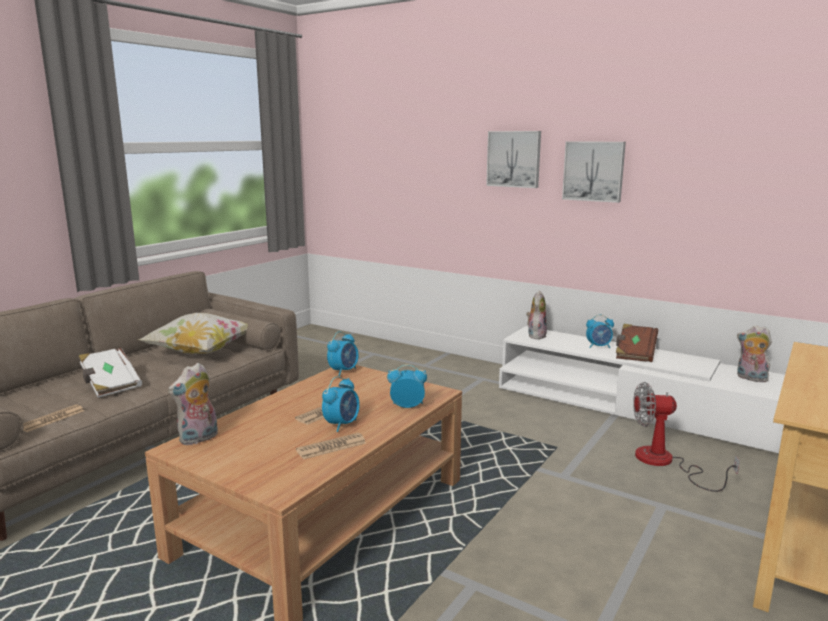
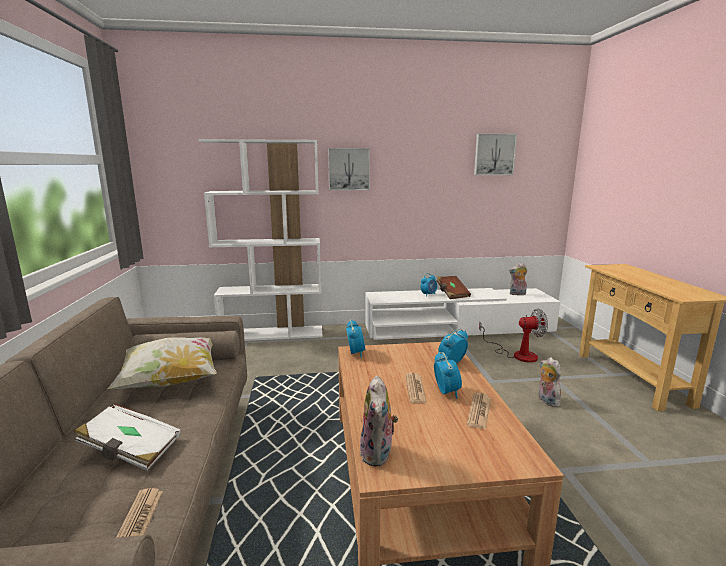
camera: 40 degrees left, 0 degrees up
plush toy [526,290,547,339] -> plush toy moved to [539,357,561,407]
picture [562,141,626,203] -> picture moved to [474,133,517,175]
fan [633,382,740,492] -> fan turned 150 degrees counterclockwise [479,309,548,363]
none -> white bookcase [198,139,323,341]

